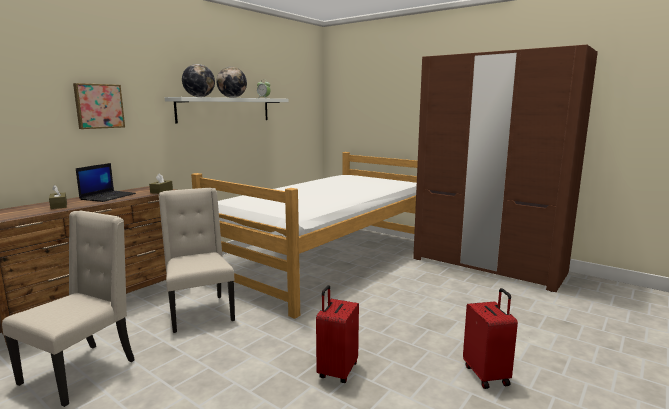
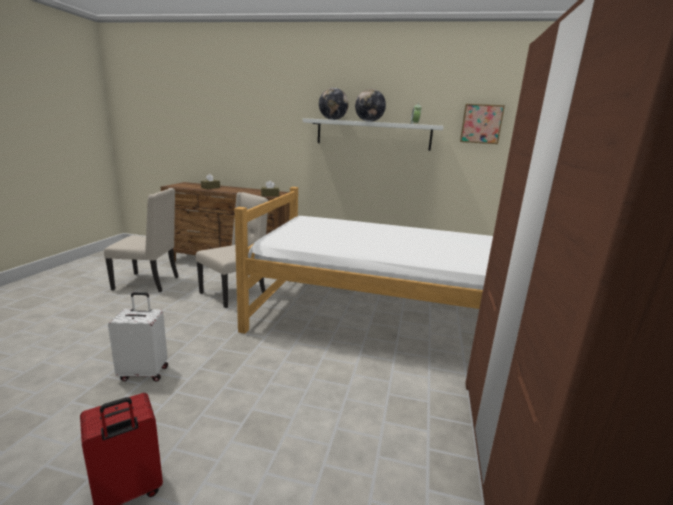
camera: 65 degrees right, 5 degrees up
picture [73,83,125,129] -> picture moved to [460,104,505,144]
laptop [76,163,136,202] -> none
red suitcase [316,285,359,383] -> white suitcase [108,292,168,381]

